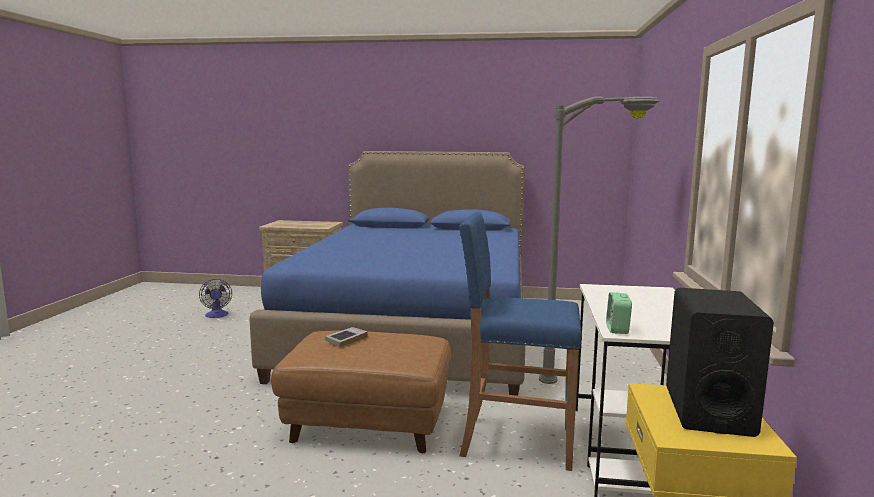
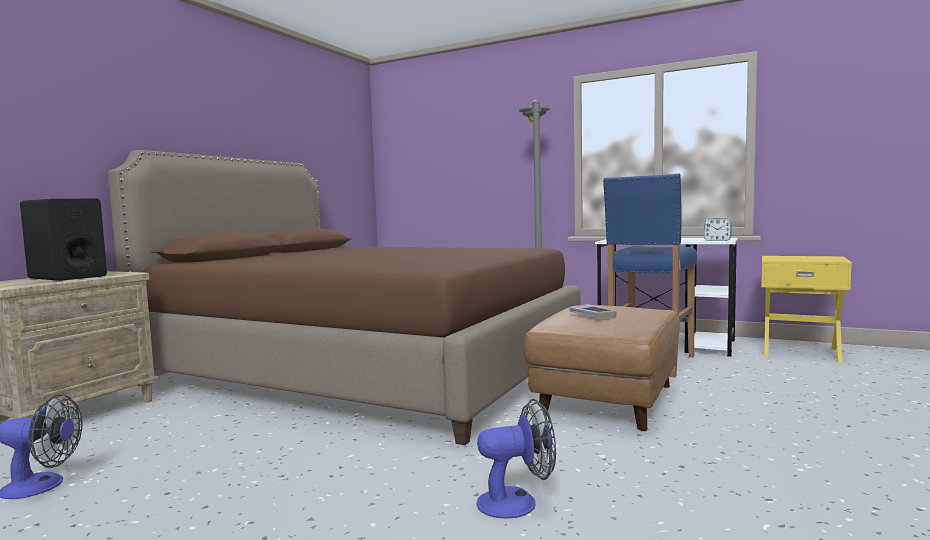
camera: 70 degrees left, 5 degrees down
blue bed [249,151,526,396] -> brown bed [108,150,580,445]
black speaker [666,288,774,437] -> black speaker moved to [20,199,107,281]
none -> fan [477,399,556,518]

